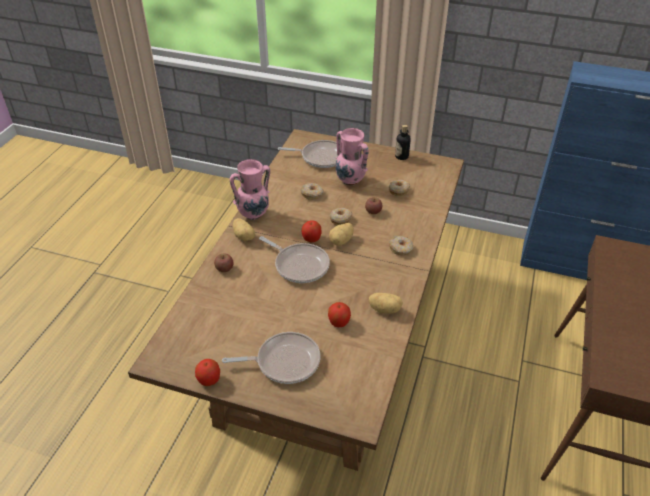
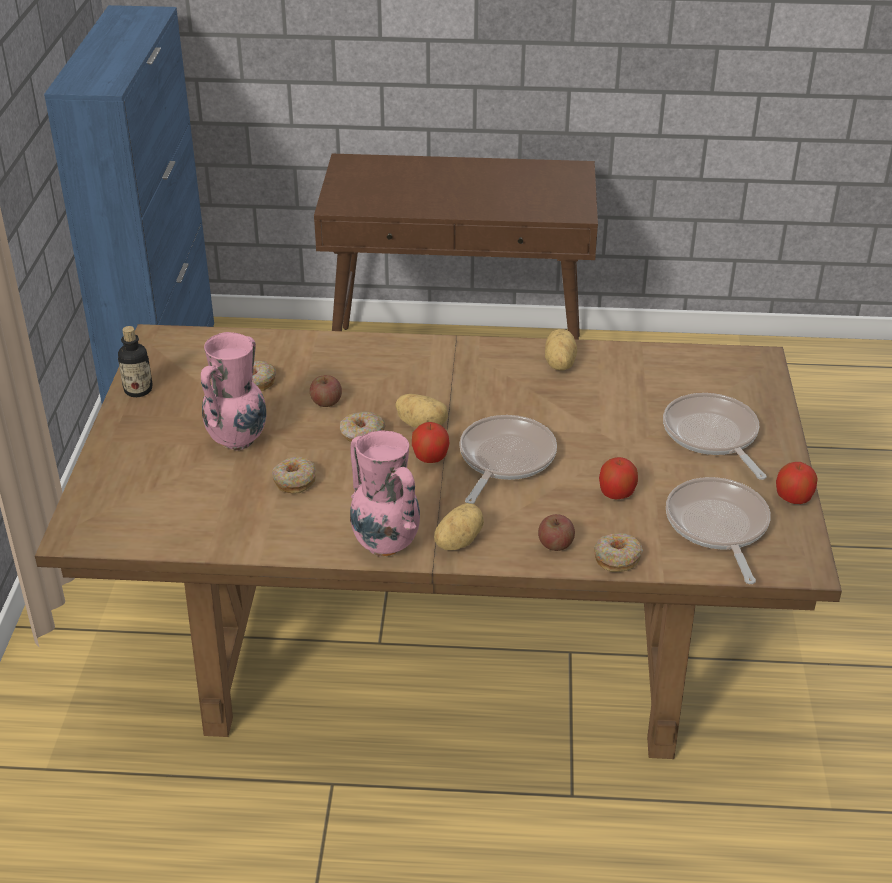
camera: 105 degrees left, 5 degrees down
frying pan [278,140,338,168] -> frying pan moved to [666,477,771,584]
apple [328,302,351,327] -> apple moved to [599,457,638,499]
donut [389,236,413,256] -> donut moved to [594,533,643,572]

